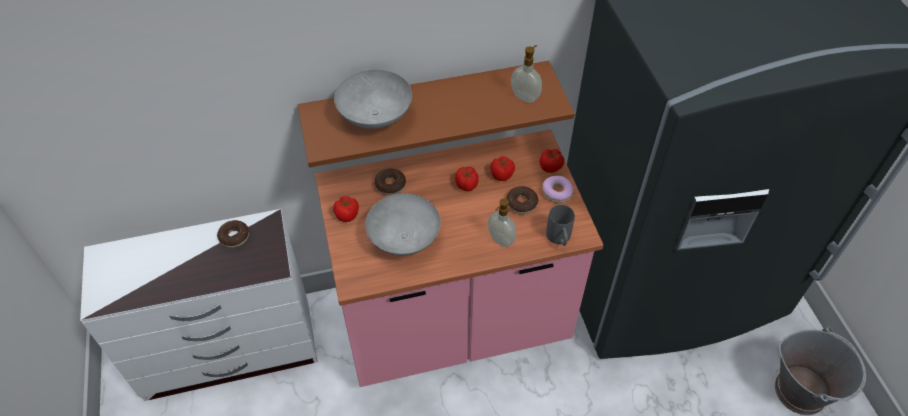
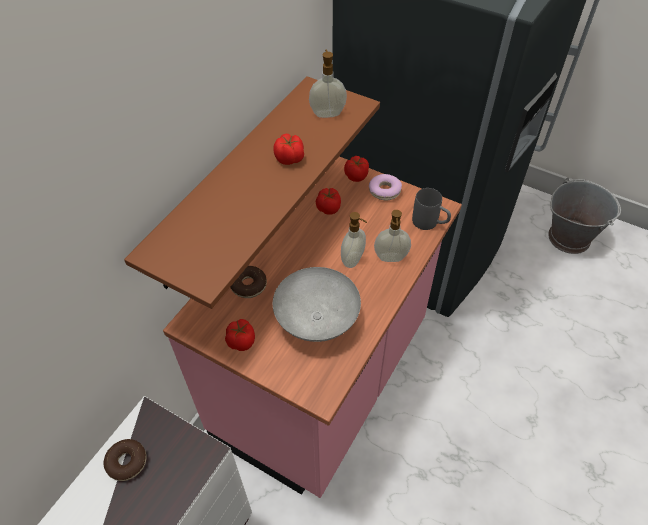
camera: 45 degrees left, 0 degrees up
grey bowl [334,70,412,129] -> none
tomato [455,166,479,191] -> tomato moved to [273,134,304,165]
donut [506,186,538,214] -> none
none -> soap dispenser [341,212,367,268]

